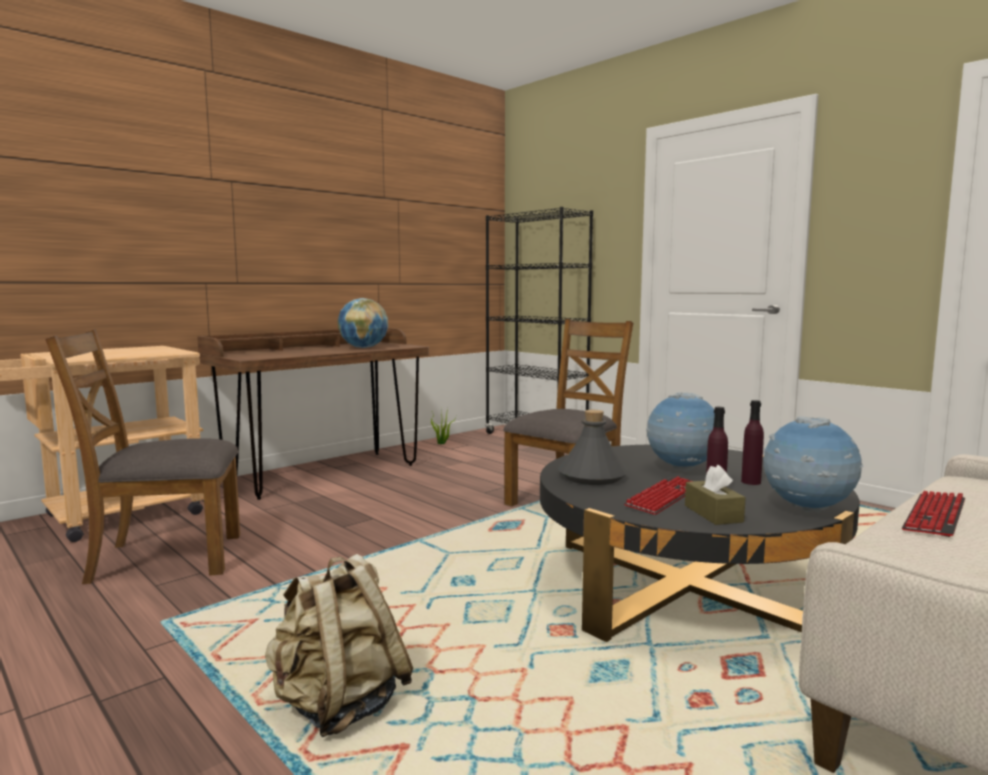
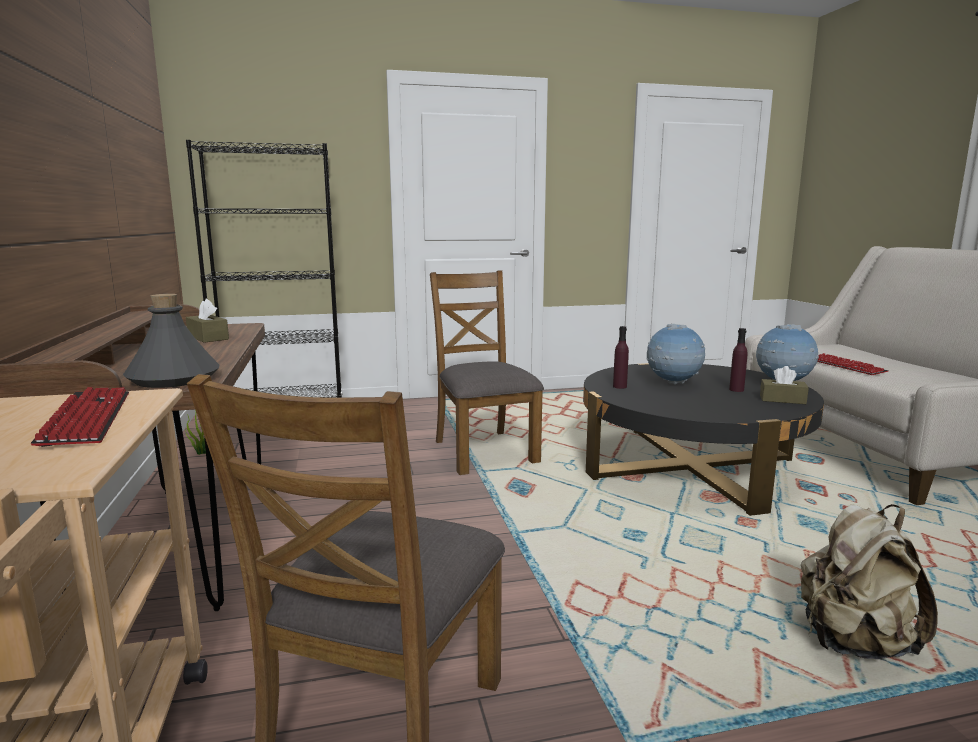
camera: 60 degrees left, 5 degrees up
globe [338,298,388,348] -> brown tissue box [186,299,229,343]
grey bottle [559,410,628,485] -> grey bottle moved to [123,294,220,388]
keyboard [624,476,692,515] -> keyboard moved to [31,387,129,447]
purple bottle [741,400,764,485] -> purple bottle moved to [613,326,629,389]

